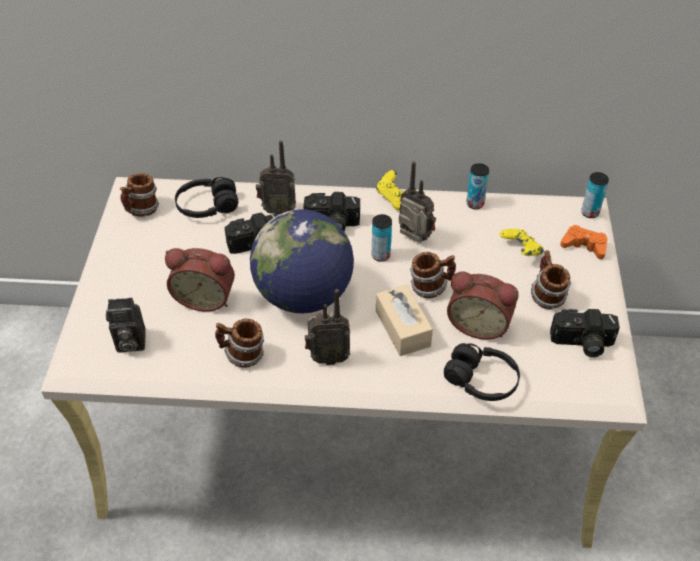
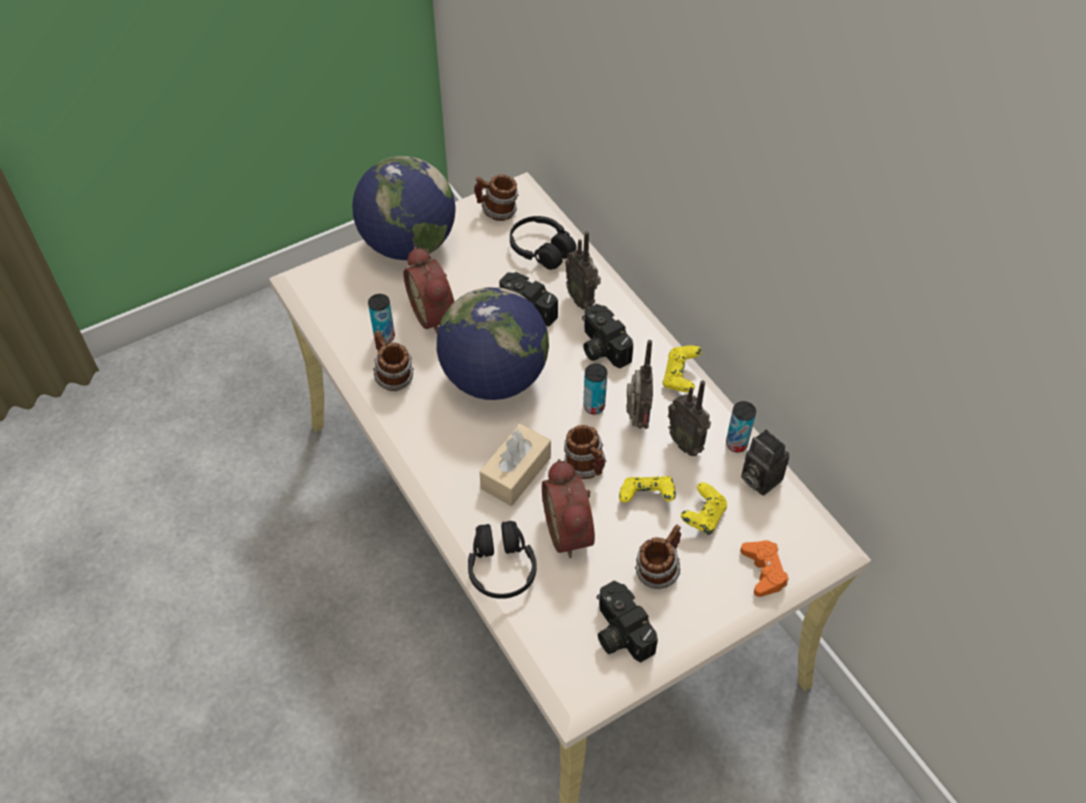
camera: 55 degrees right, 5 degrees up
camera [106,297,146,353] -> camera moved to [741,429,789,496]
radio [305,289,350,365] -> radio moved to [668,380,711,456]
can [581,172,609,218] -> can moved to [368,294,395,344]
none -> globe [352,156,455,260]
none -> yellow game controller [619,476,676,503]

